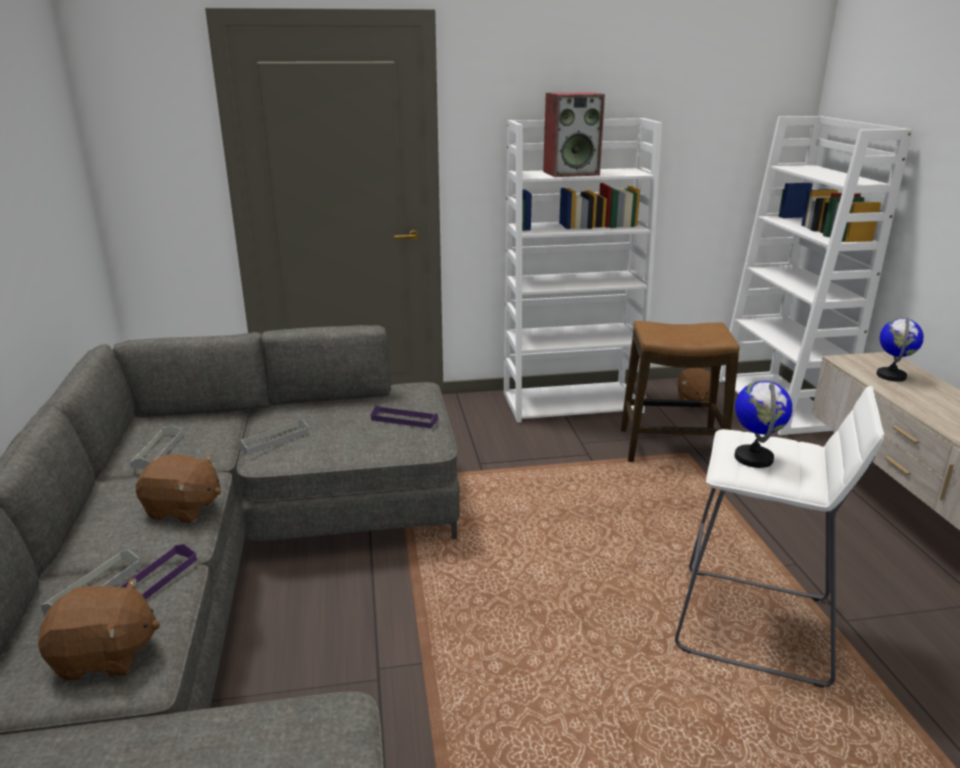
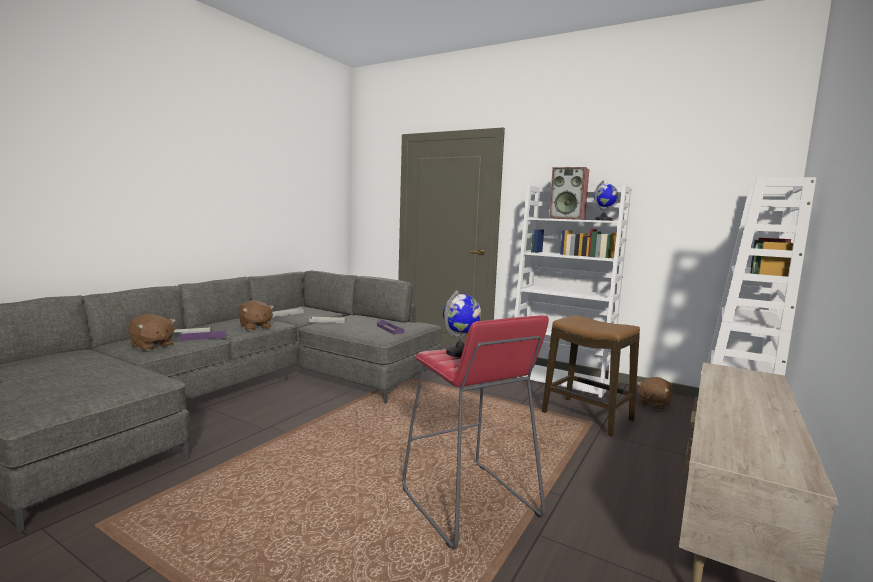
camera: 40 degrees right, 15 degrees down
white stool [675,386,884,688] -> red stool [402,315,549,549]
globe [877,317,924,382] -> globe moved to [594,181,618,221]

